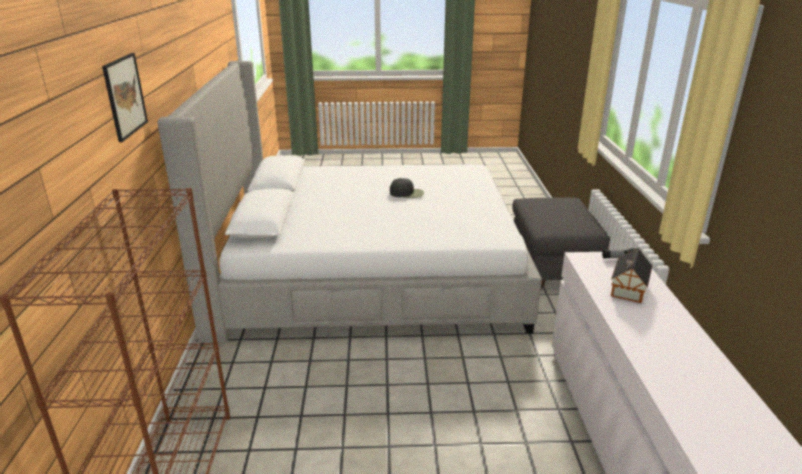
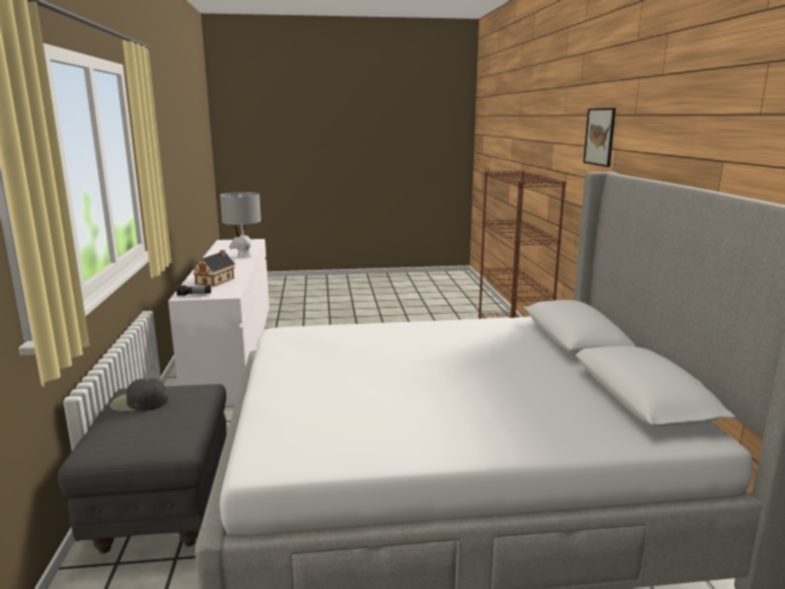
camera: 175 degrees right, 10 degrees down
black cap [390,178,424,198] -> black cap moved to [110,378,168,411]
none -> grey table lamp [220,192,261,259]

